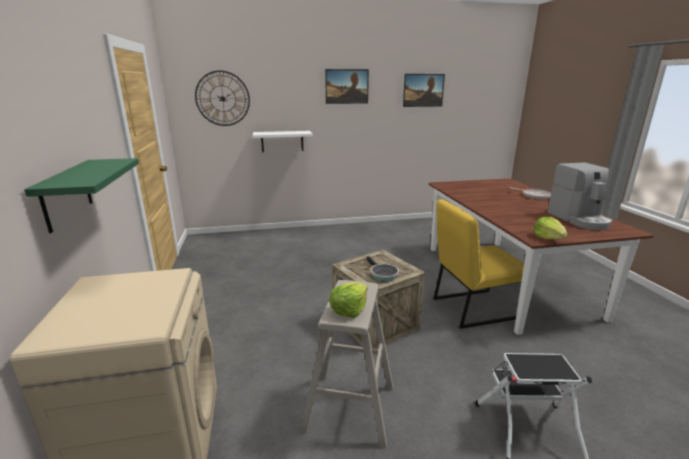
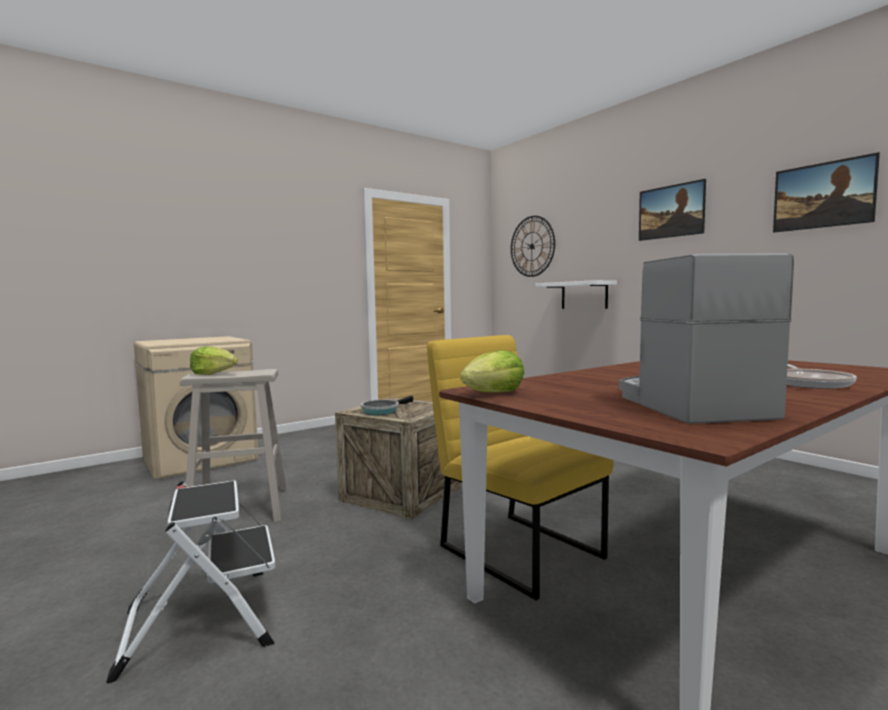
camera: 65 degrees right, 15 degrees down
green shelf [24,158,139,233] -> none
coffee machine [547,162,612,230] -> coffee machine turned 120 degrees clockwise [619,253,794,424]

